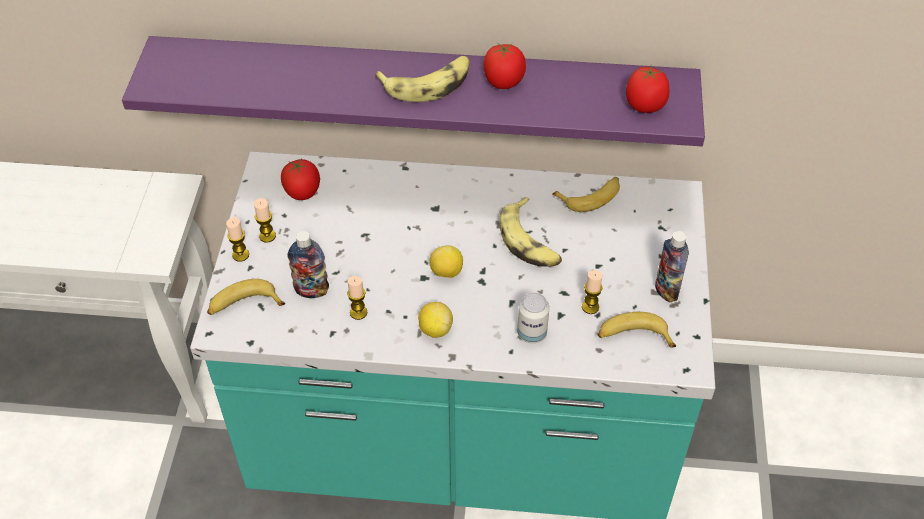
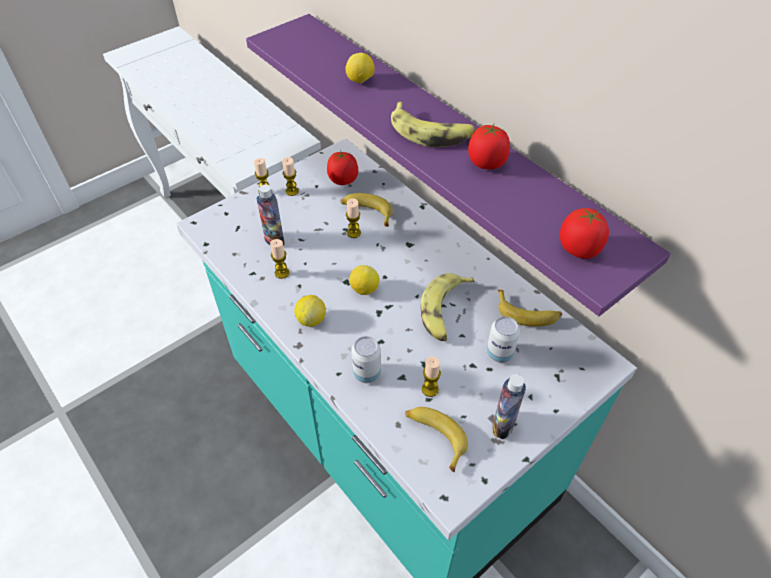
camera: 45 degrees right, 0 degrees up
banana [207,279,285,315] -> banana moved to [340,193,393,227]
none -> lemon [345,53,375,83]
none -> candle [346,198,361,238]
none -> can [486,316,520,363]

